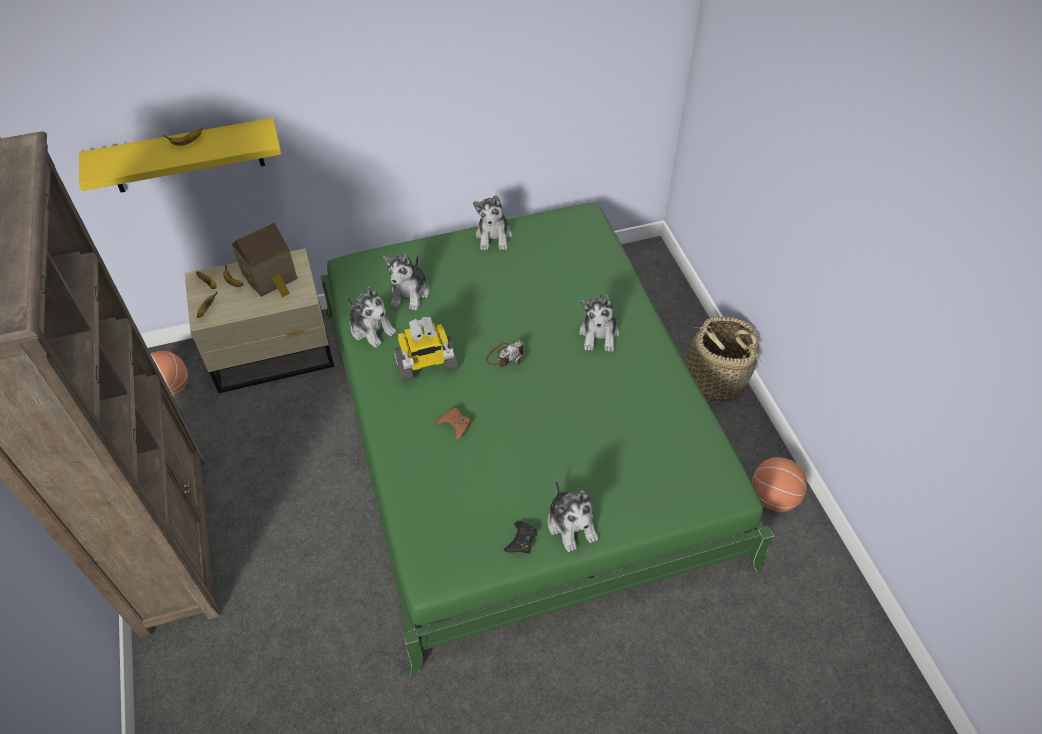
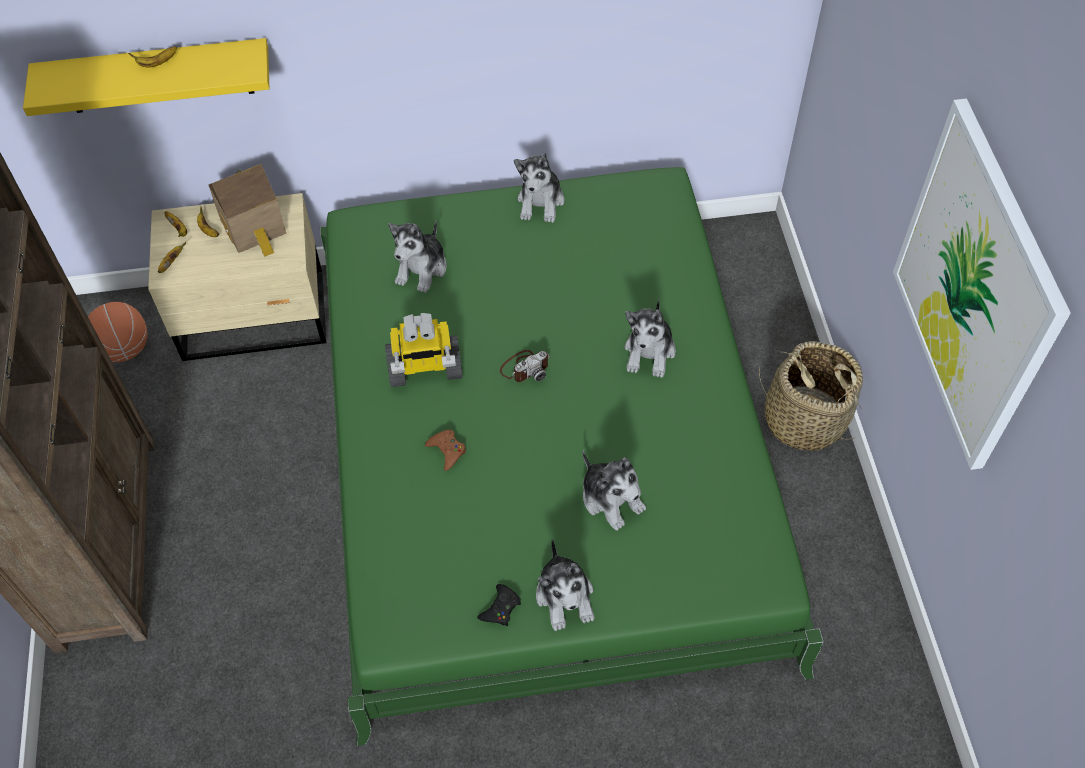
camera: 10 degrees right, 5 degrees up
plush toy [347,286,397,348] -> plush toy moved to [582,450,646,531]
basketball [752,457,807,512] -> none
none -> picture [893,98,1071,470]

